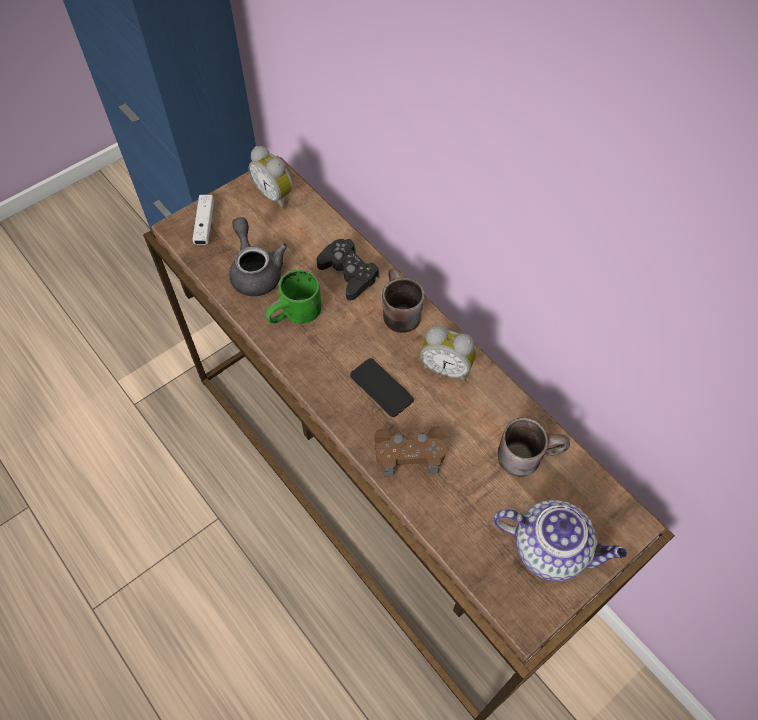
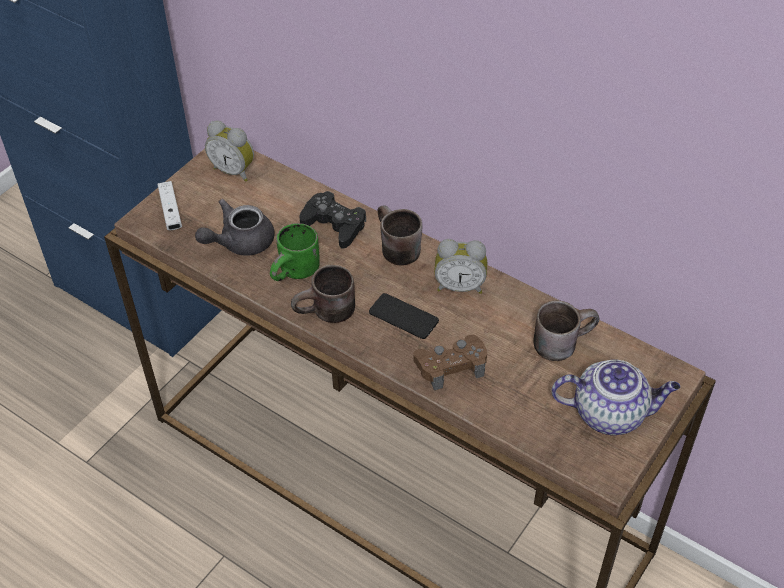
camera: 15 degrees left, 10 degrees down
grey teapot [229,217,287,296] -> grey teapot turned 90 degrees counterclockwise [195,199,275,255]
none -> brown mug [291,265,355,323]

